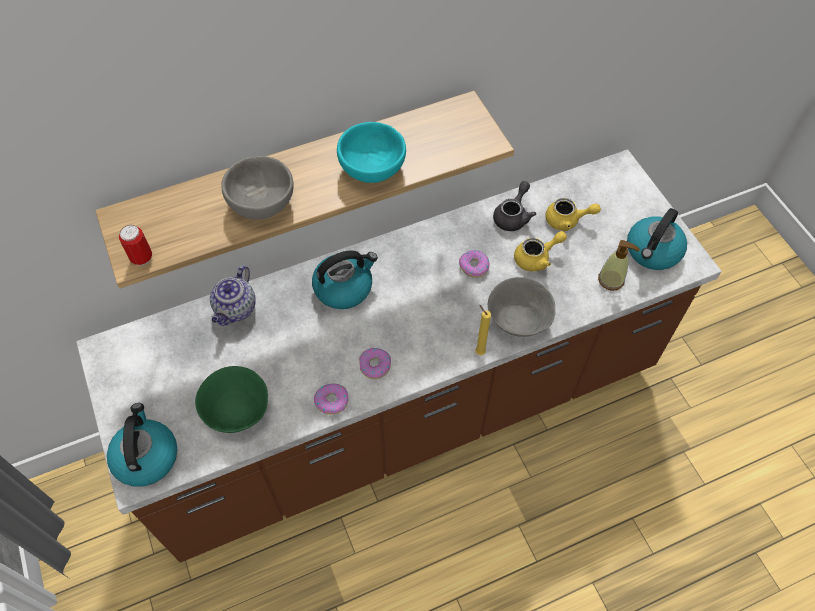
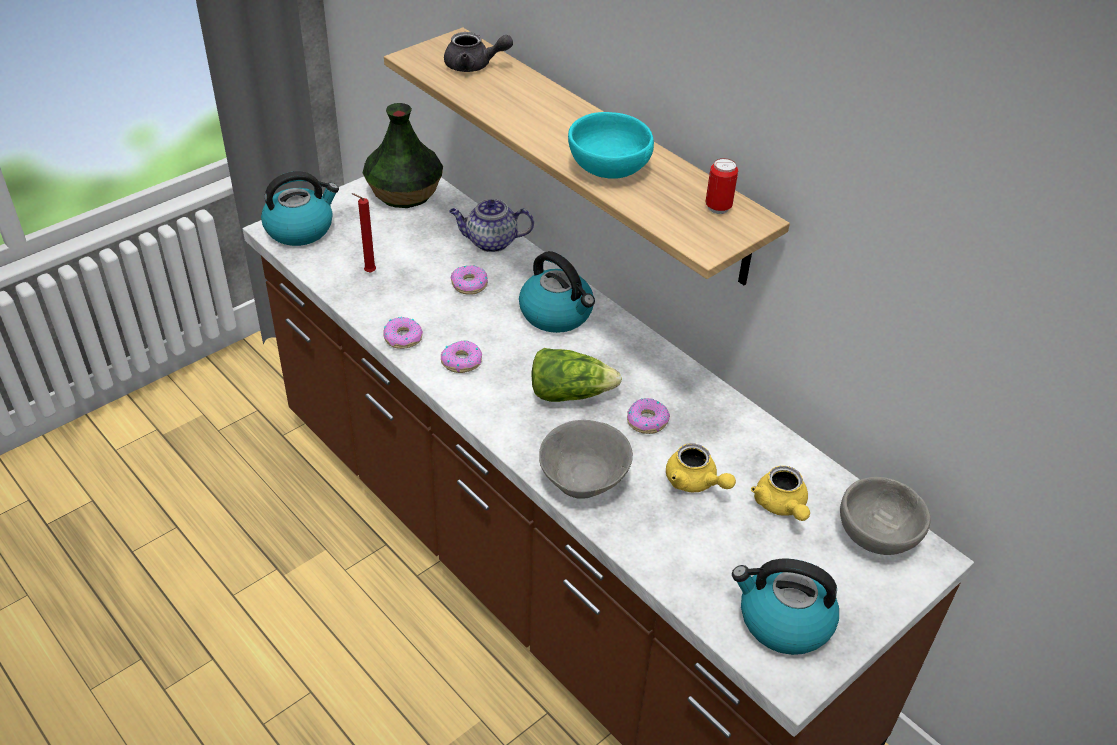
camera: 70 degrees right, 15 degrees down
can [119,225,152,265] -> can moved to [705,158,738,214]
green bowl [195,366,268,433] -> red candle [351,193,376,273]
grey bowl [221,156,294,219] -> grey bowl moved to [840,477,930,555]
yellow candle [475,305,491,355] -> none
grey teapot [493,181,536,231] -> grey teapot moved to [444,32,513,72]
soap dispenser [598,240,640,291] -> none
none -> vase [363,103,443,208]
none -> donut [451,266,488,295]
none -> lettuce [531,348,622,402]

